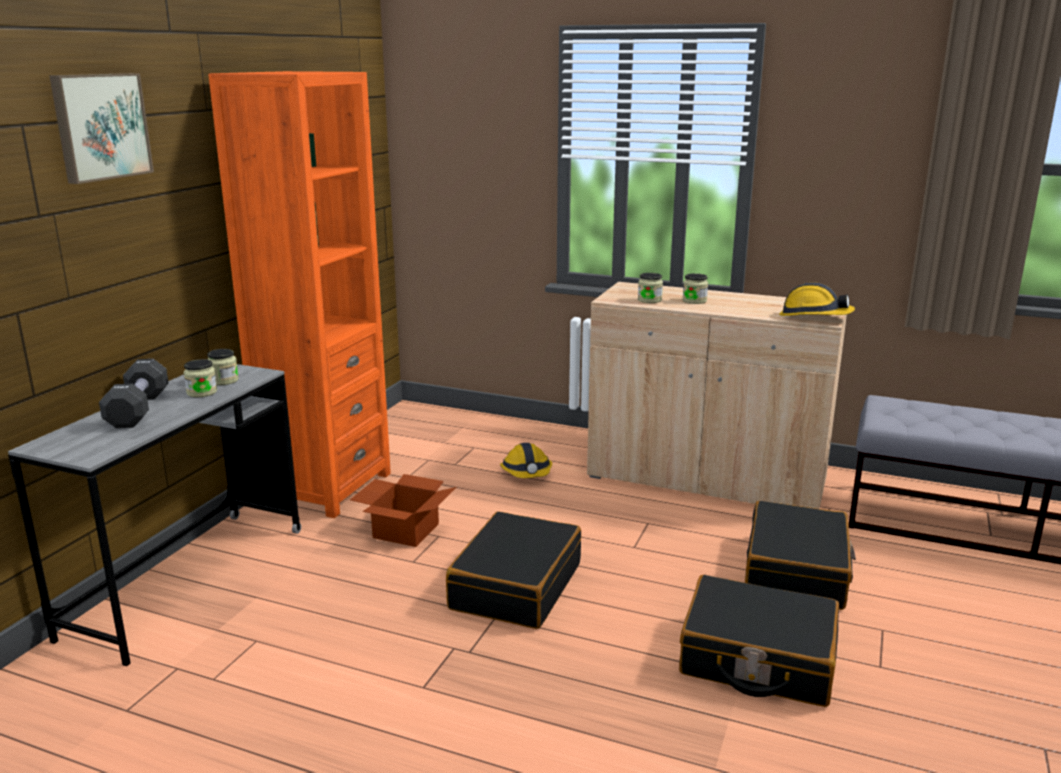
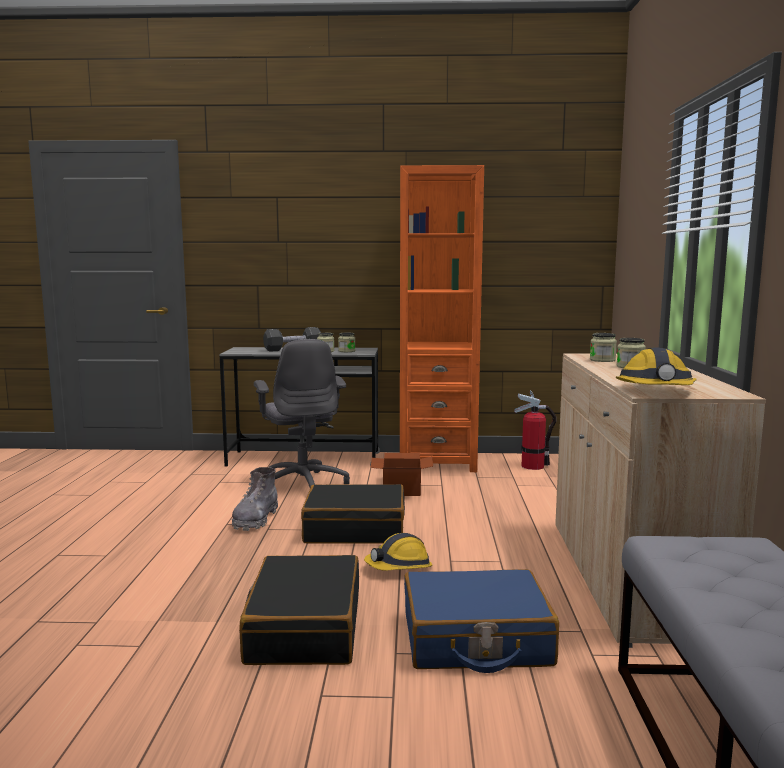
camera: 70 degrees right, 10 degrees down
picture [49,73,154,184] -> none
hard hat [500,443,552,478] -> hard hat moved to [364,533,432,571]
black suitcase [745,501,856,610] -> blue suitcase [404,569,559,673]
none -> grey boot [232,467,278,531]
none -> grey office chair [254,339,350,487]
none -> fire extinguisher [514,390,557,470]

